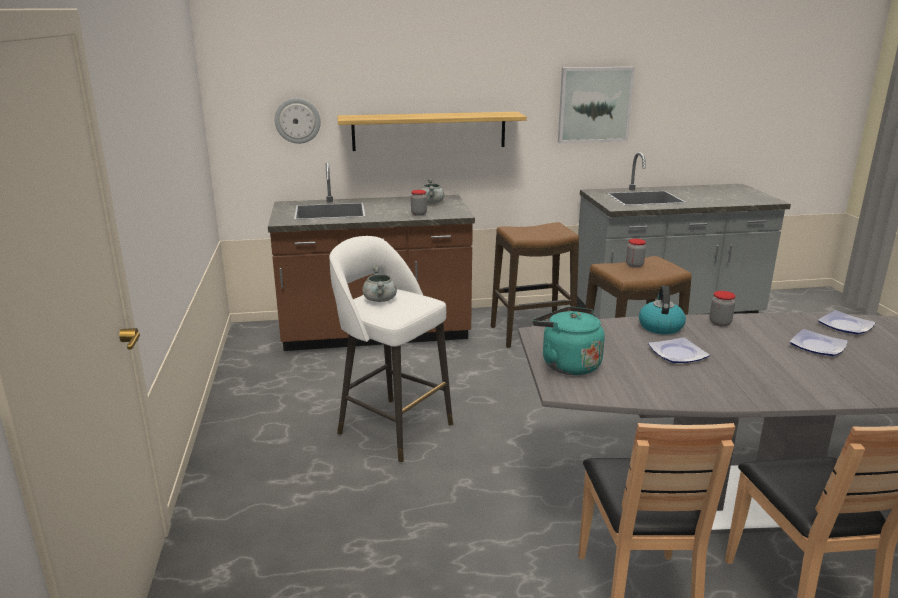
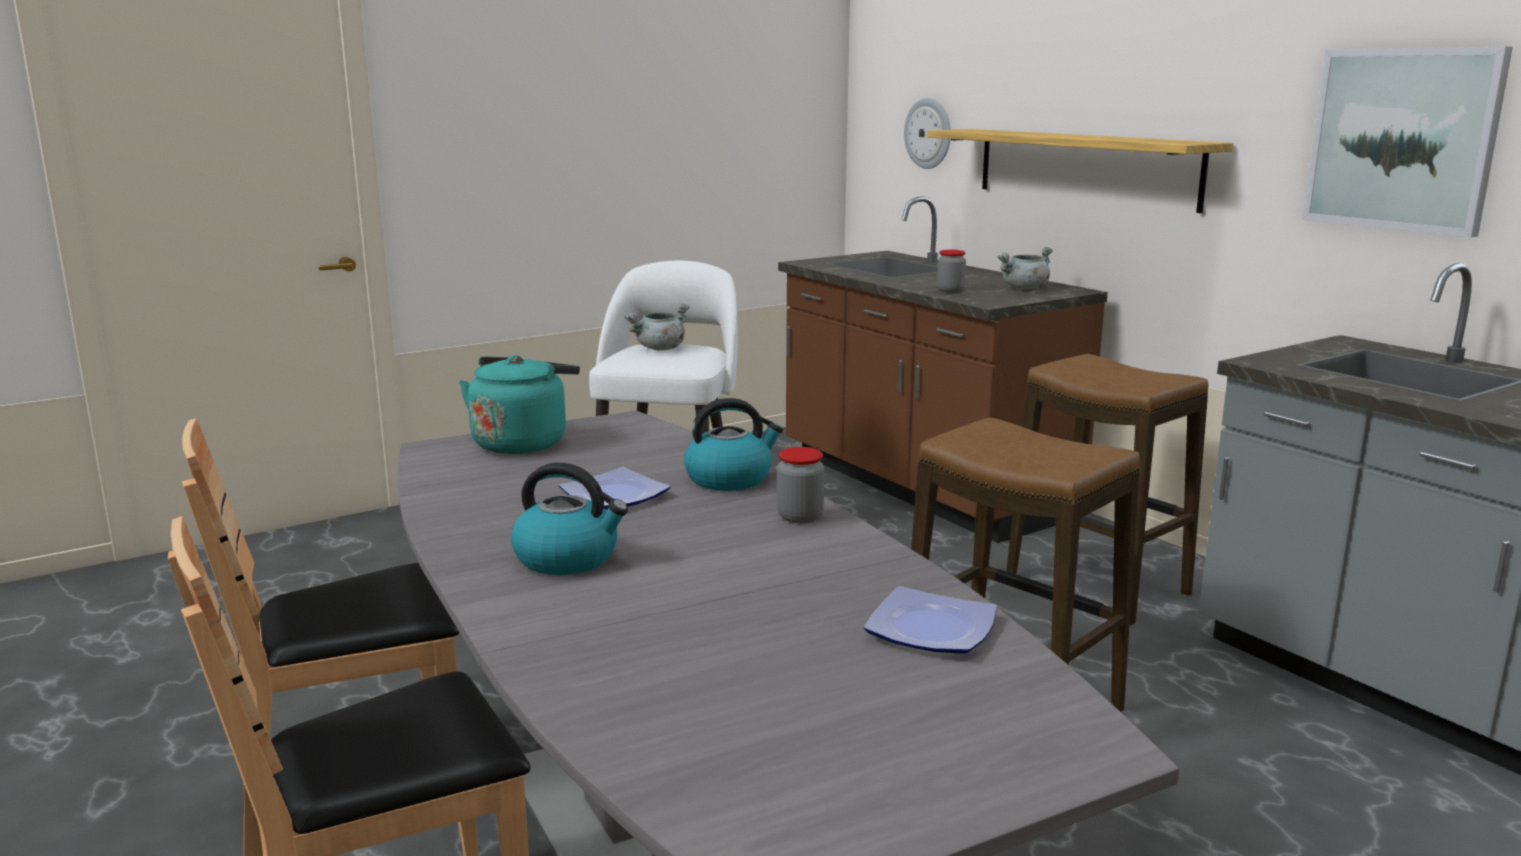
camera: 65 degrees right, 5 degrees down
jar [626,239,646,268] -> none
plate [790,329,848,356] -> none
none -> kettle [511,463,628,575]

